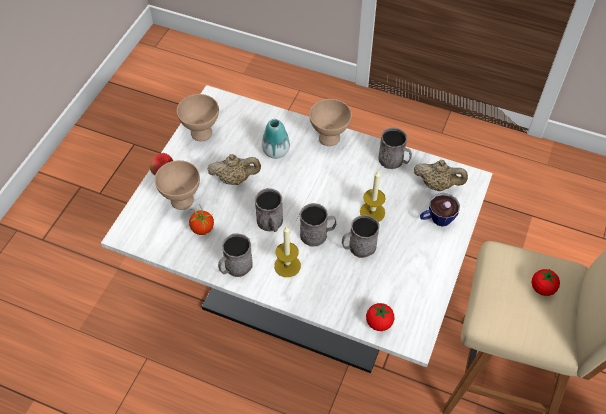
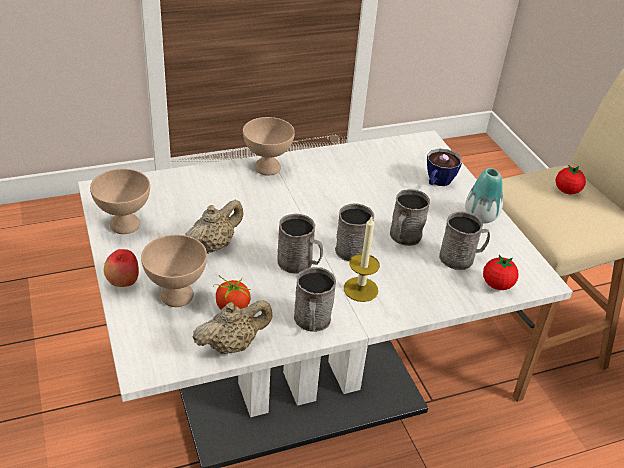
camera: 45 degrees left, 15 degrees down
vase [262,119,290,159] -> vase moved to [465,168,503,223]
candle [360,171,386,222] -> none
grey mug [378,127,412,169] -> grey mug moved to [439,212,490,270]
beige teapot [414,160,468,191] -> beige teapot moved to [193,300,272,354]

